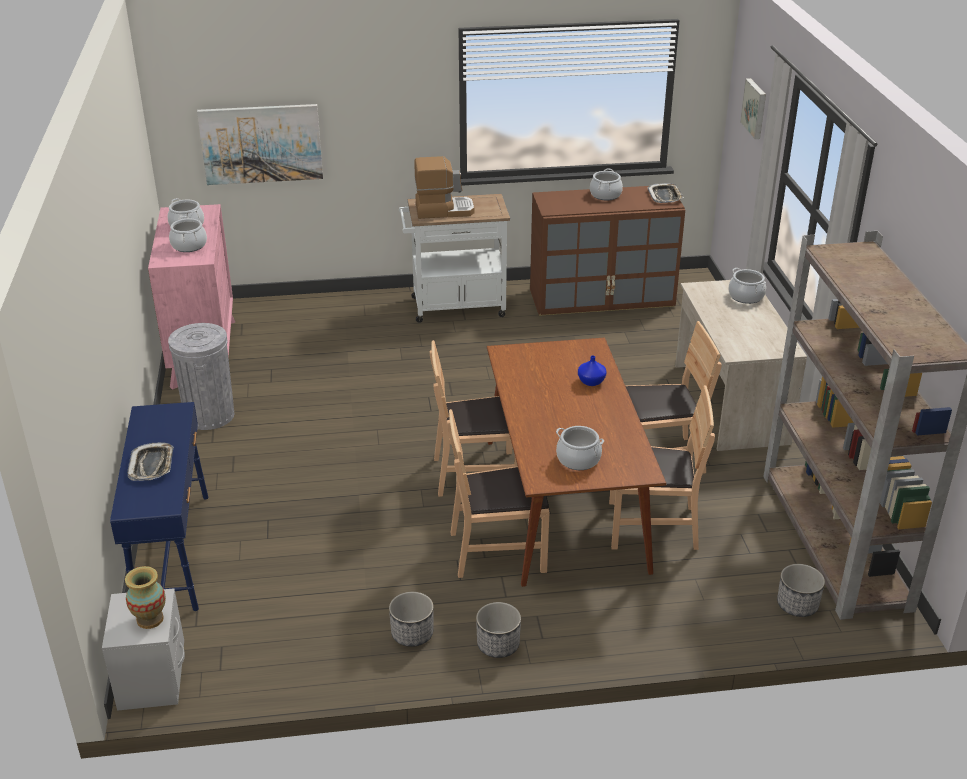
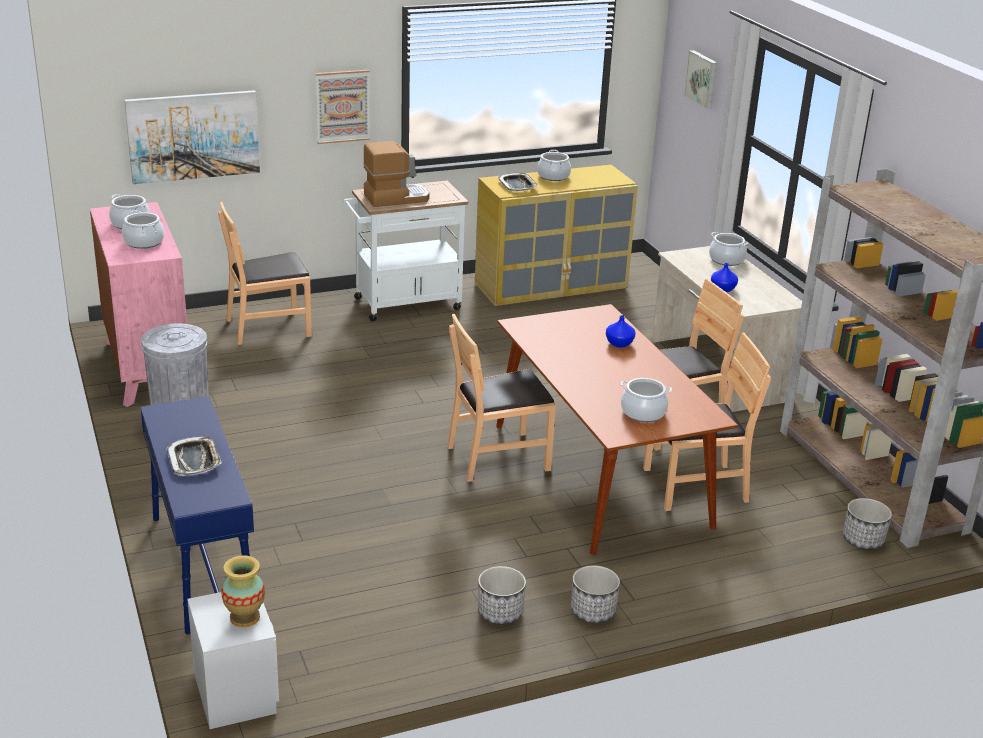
camera: 15 degrees left, 5 degrees down
brown chair [447,409,550,578] -> brown chair moved to [218,201,312,345]
brown cabinet [530,186,685,316] -> yellow cabinet [475,165,638,306]
tray [648,183,684,203] -> tray moved to [498,172,538,191]
none -> picture [316,70,370,144]
none -> blue vase [711,263,738,292]

